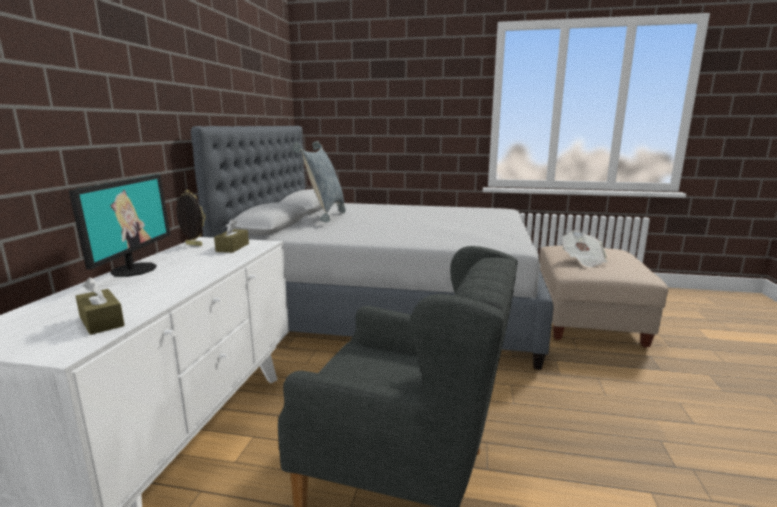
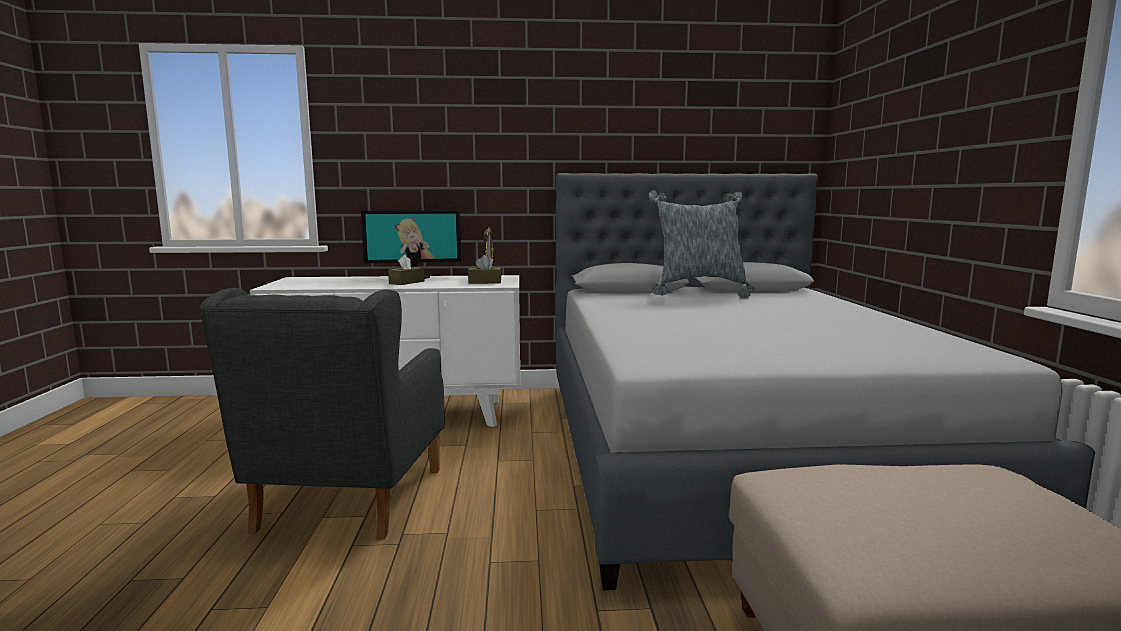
camera: 75 degrees right, 5 degrees down
brown tissue box [76,277,125,335] -> brown tissue box moved to [388,255,424,285]
newspaper [562,231,608,267] -> none

